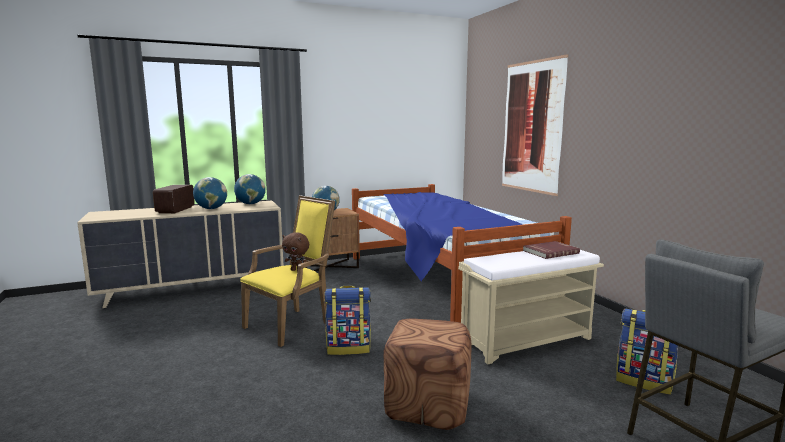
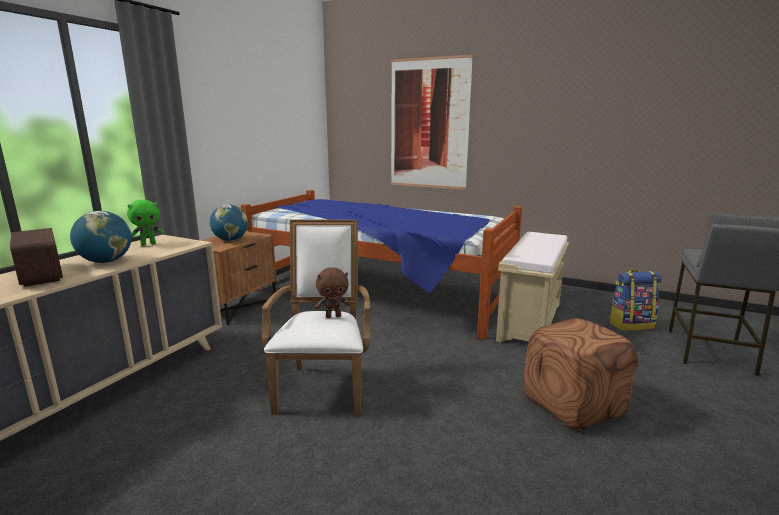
camera: 40 degrees left, 5 degrees up
globe [234,174,266,204] -> green plush toy [127,200,164,246]
yellow armchair [240,195,335,347] -> white armchair [262,220,370,415]
backpack [324,286,371,355] -> none
red book [523,241,580,259] -> none

